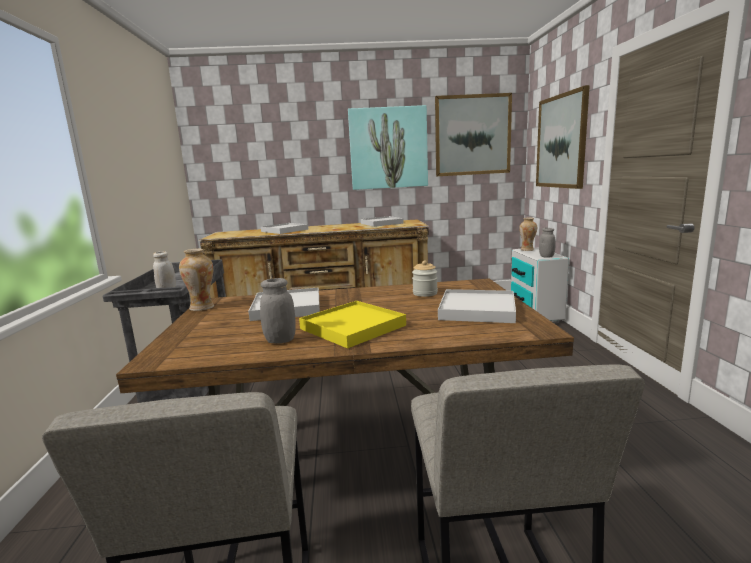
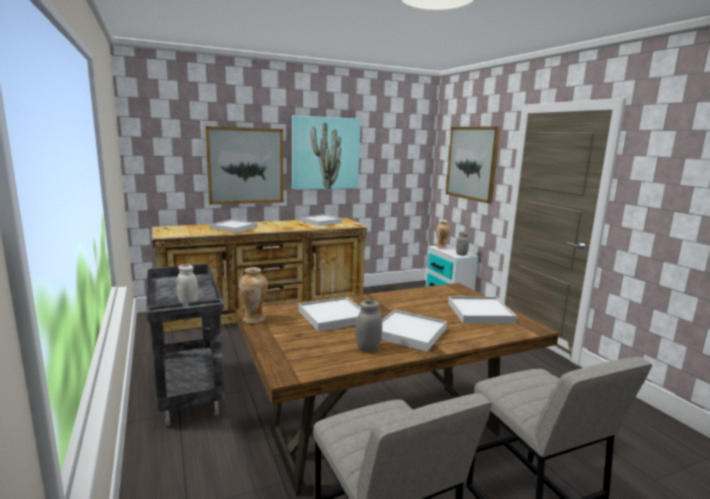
camera: 20 degrees left, 0 degrees up
yellow tray [299,301,406,348] -> white tray [381,310,447,352]
jar [412,260,438,297] -> none
picture [435,93,512,176] -> picture moved to [205,126,284,204]

